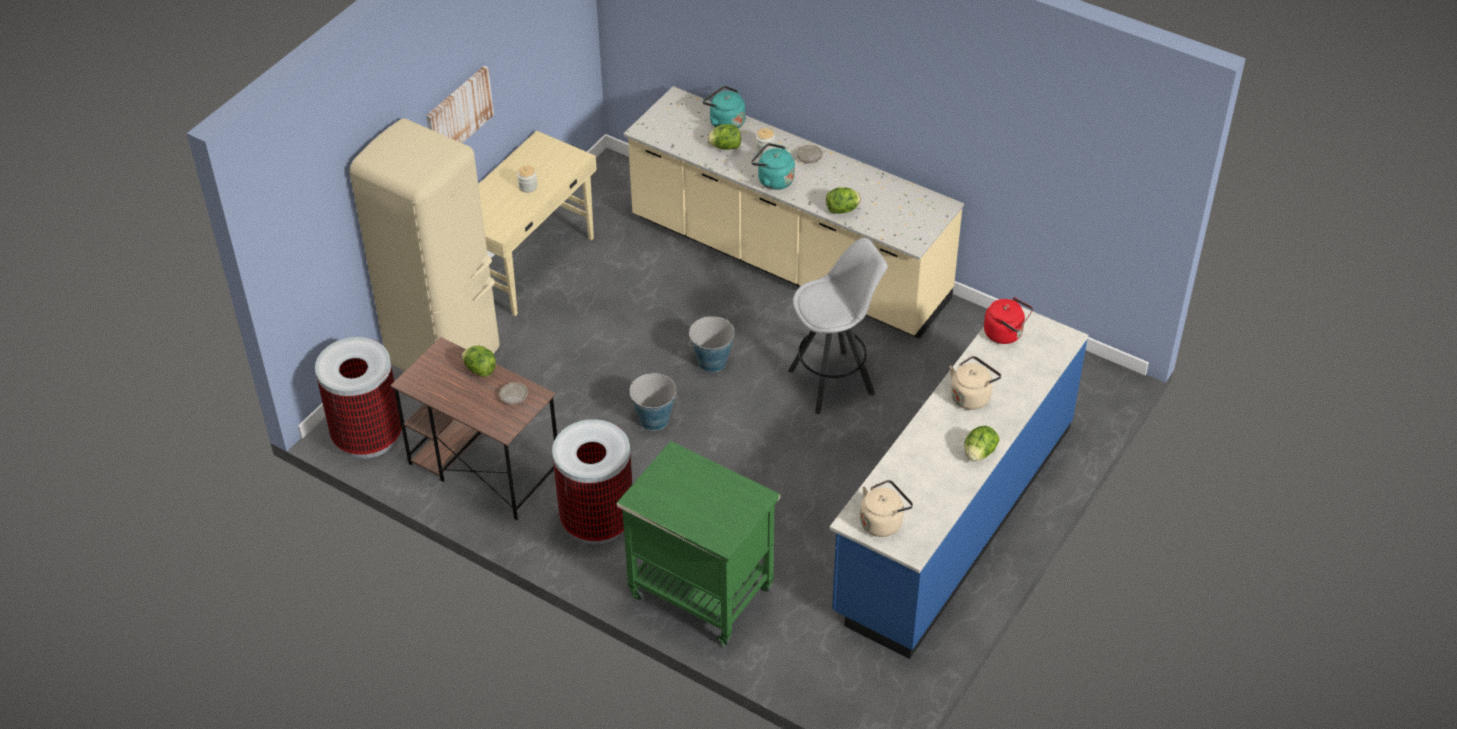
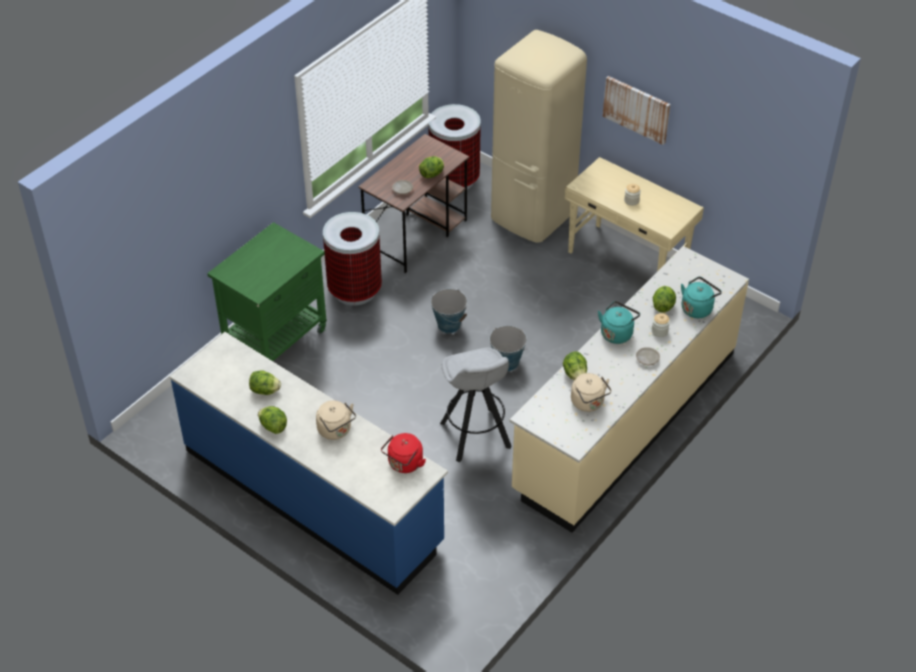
camera: 95 degrees right, 0 degrees up
beige kettle [860,480,913,537] -> beige kettle moved to [571,373,612,412]
none -> lettuce [249,371,281,395]

